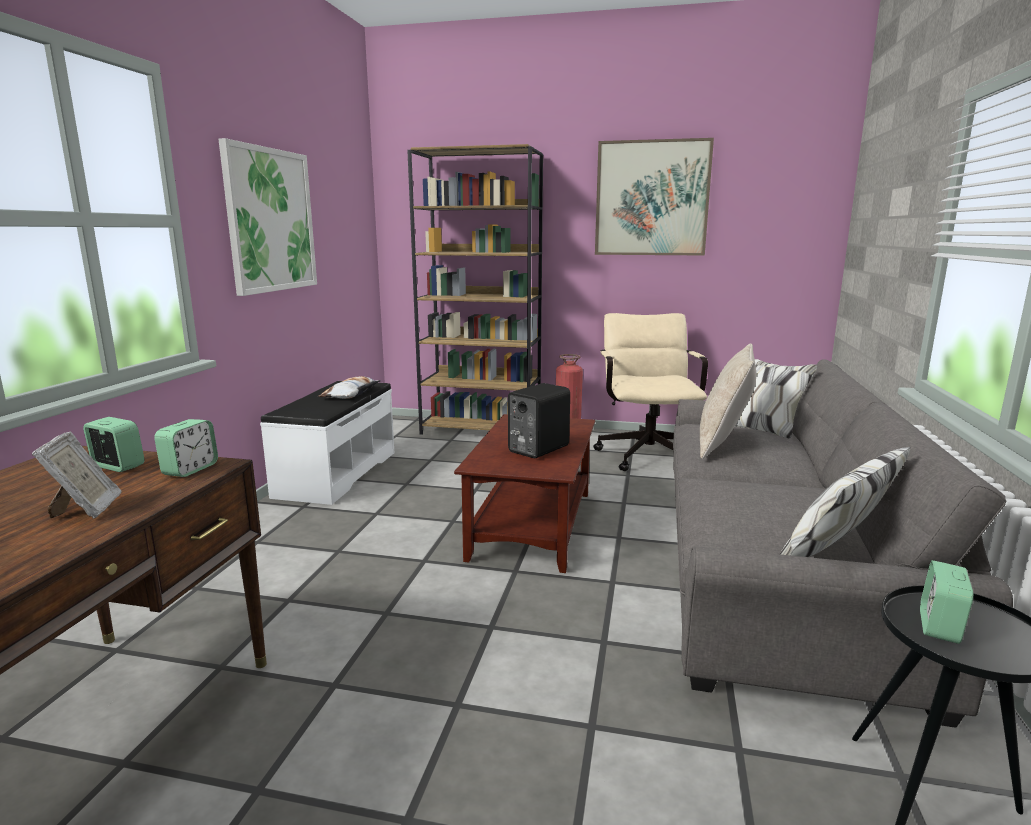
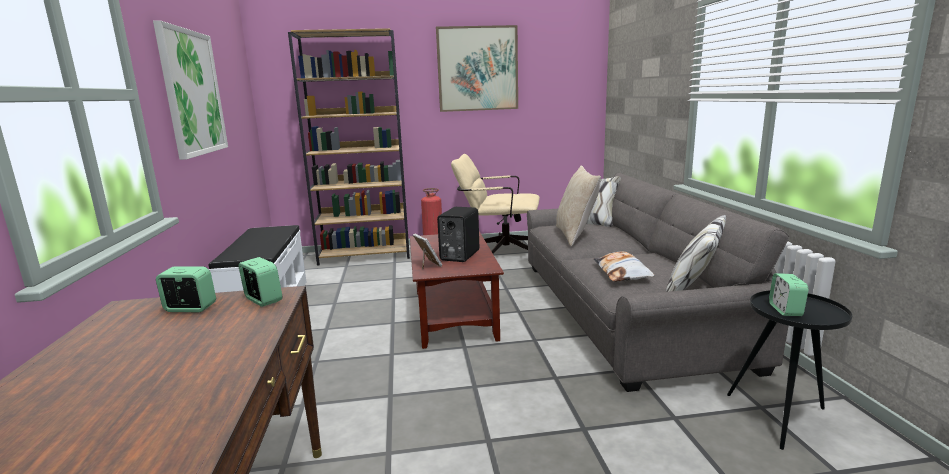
camera: 20 degrees left, 0 degrees up
picture frame [32,431,122,519] -> picture frame moved to [413,234,442,269]
alarm clock [154,419,218,477] -> alarm clock turned 45 degrees counterclockwise [239,257,282,307]
pillow [318,376,381,399] -> pillow moved to [594,251,655,282]
beige office chair [593,313,708,471] -> beige office chair turned 60 degrees counterclockwise [451,154,540,254]

